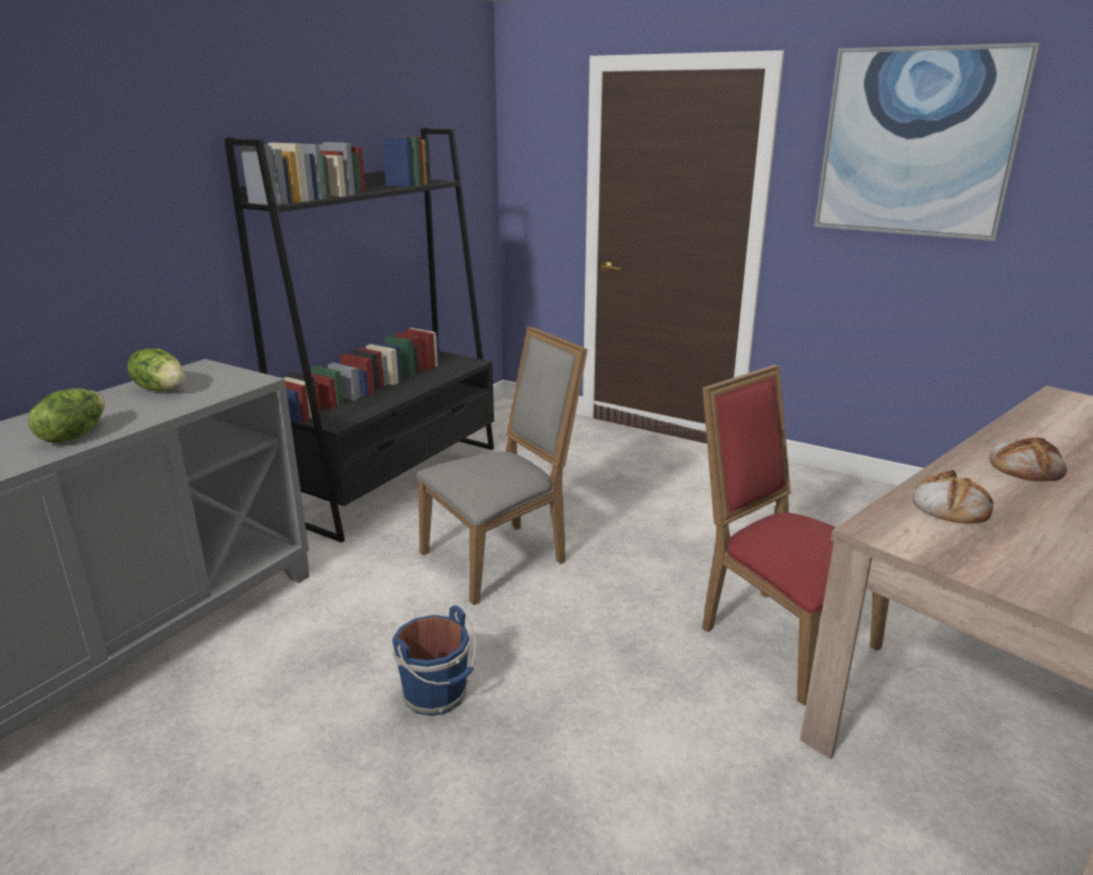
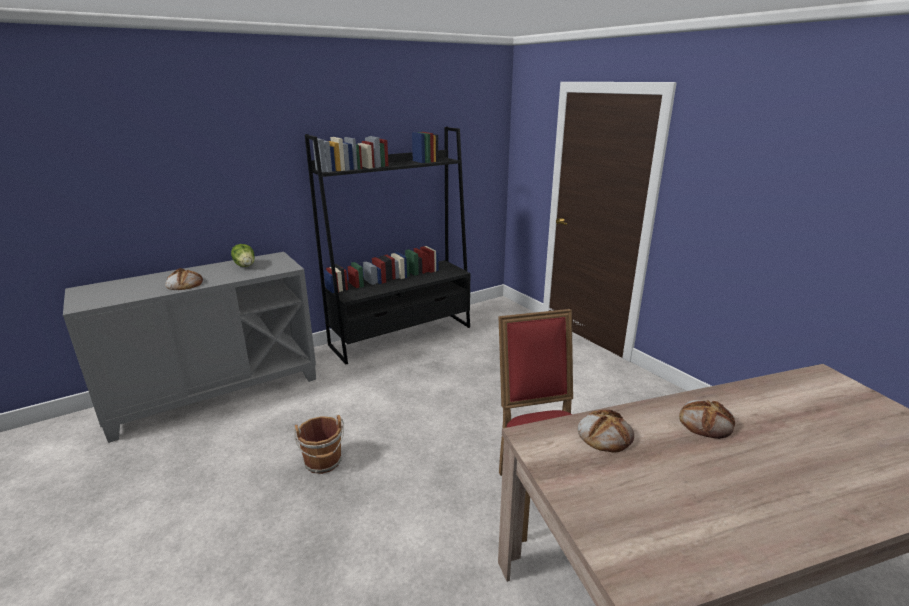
camera: 25 degrees right, 0 degrees up
lettuce [28,388,105,443] -> bread [165,268,203,290]
blue bucket [392,605,477,716] -> brown bucket [294,415,344,474]
grey chair [417,326,588,605] -> none
picture [814,43,1040,241] -> none

